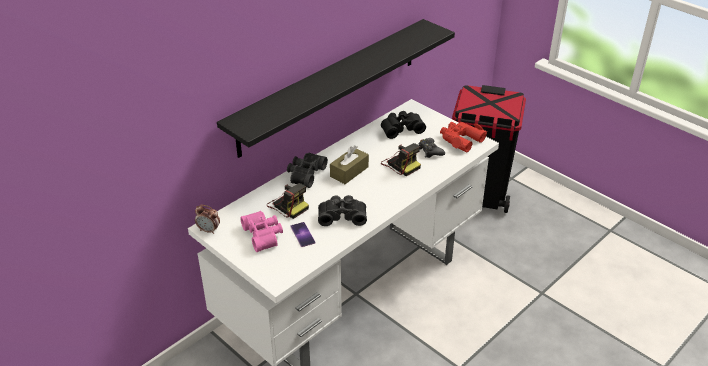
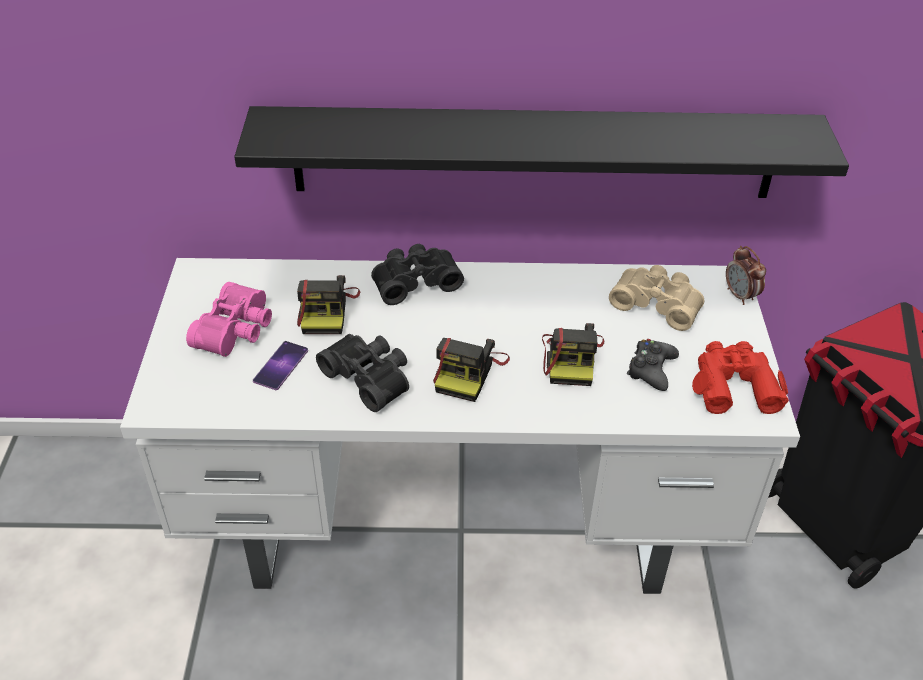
camera: 45 degrees right, 5 degrees up
alarm clock [195,205,220,234] -> alarm clock moved to [726,246,766,305]
brown tissue box [330,145,369,184] -> none
black binoculars [381,111,426,139] -> beige binoculars [609,265,704,331]
none -> camera [433,338,510,402]

